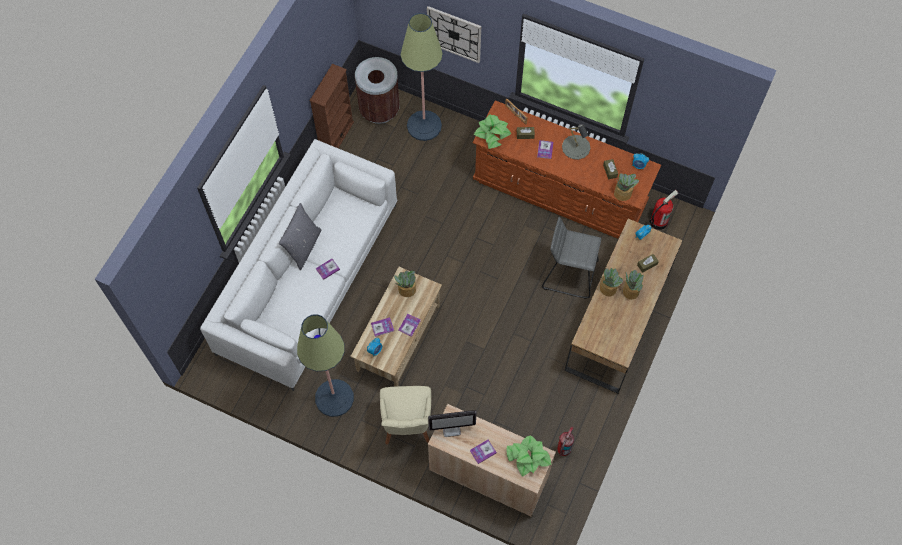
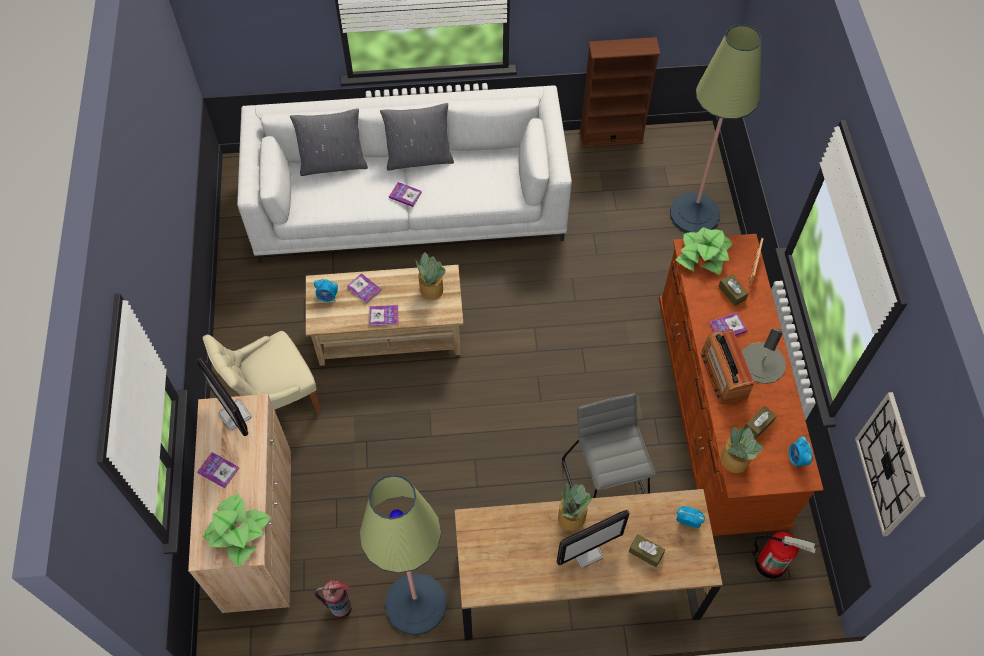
camera: 60 degrees right, 5 degrees down
floor lamp [297,314,354,417] -> floor lamp moved to [360,474,447,635]
brown trash can [355,57,400,124] -> none
wall clock [427,6,481,63] -> wall clock moved to [855,392,926,536]
potted plant [623,270,644,300] -> monitor [557,510,630,568]
none -> grey pillow [290,108,368,176]
none -> radio [700,329,755,404]

